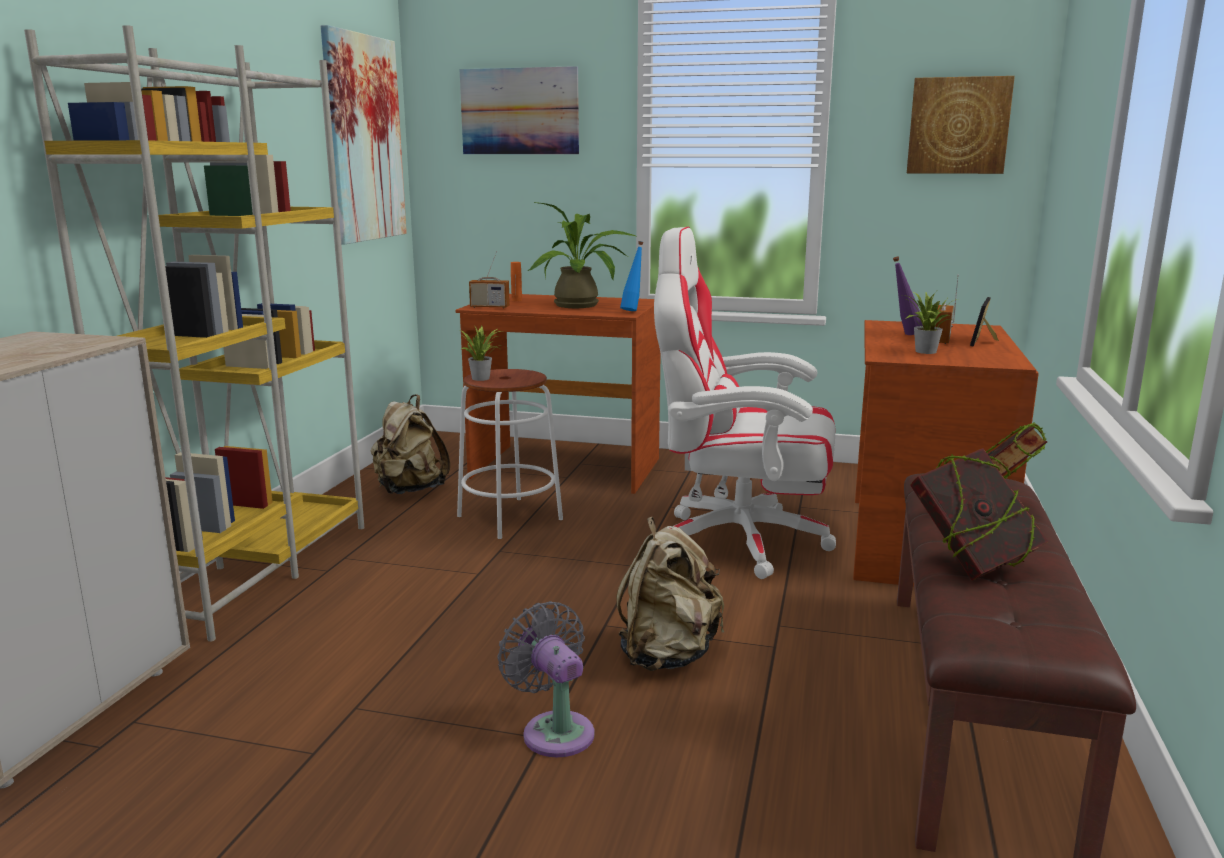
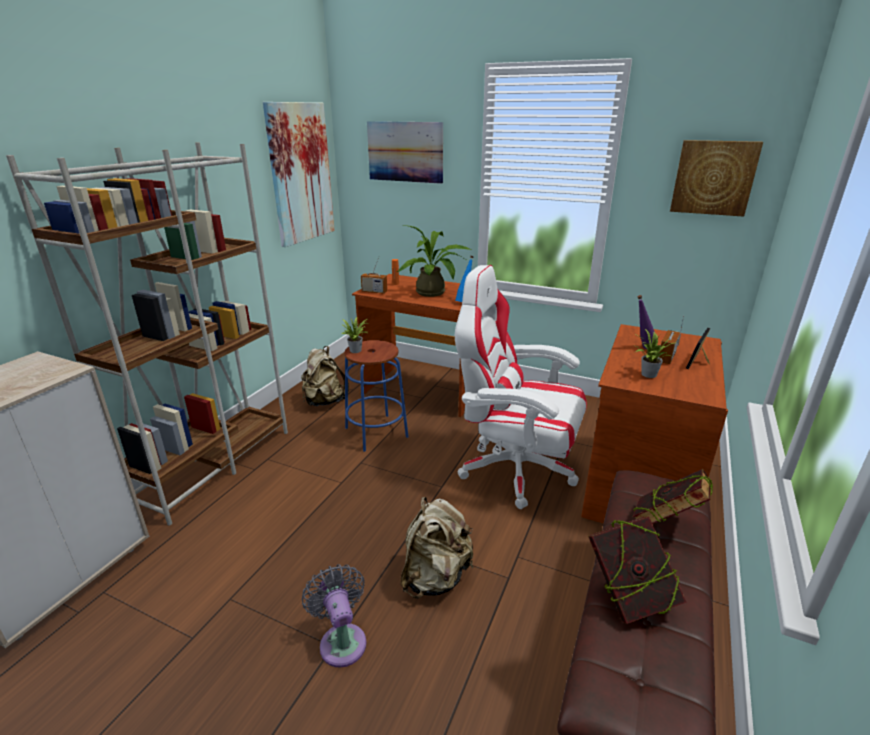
camera: 10 degrees right, 10 degrees up
yellow bookcase [24,25,364,642] -> brown bookcase [6,142,288,526]
white stool [457,369,563,539] -> blue stool [345,340,409,452]

